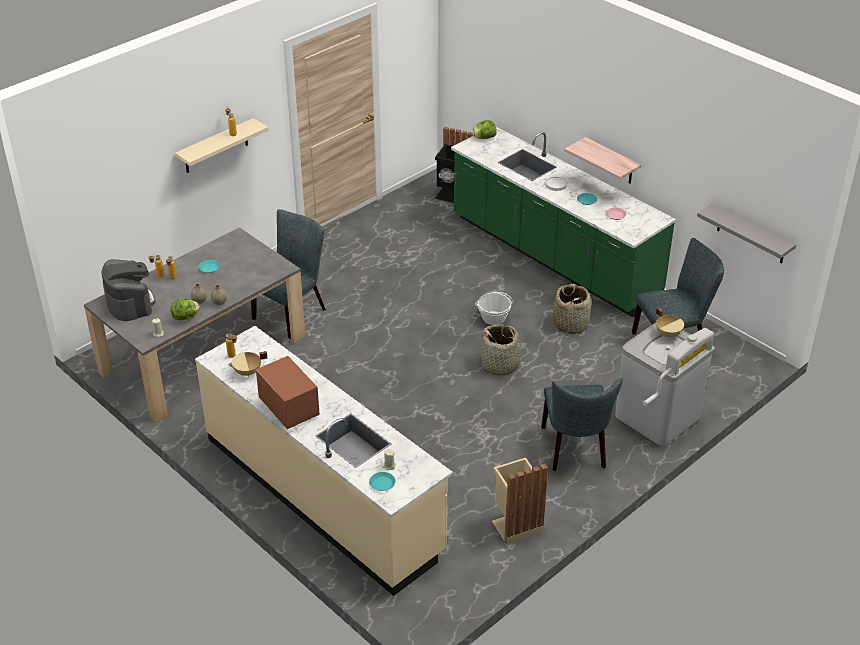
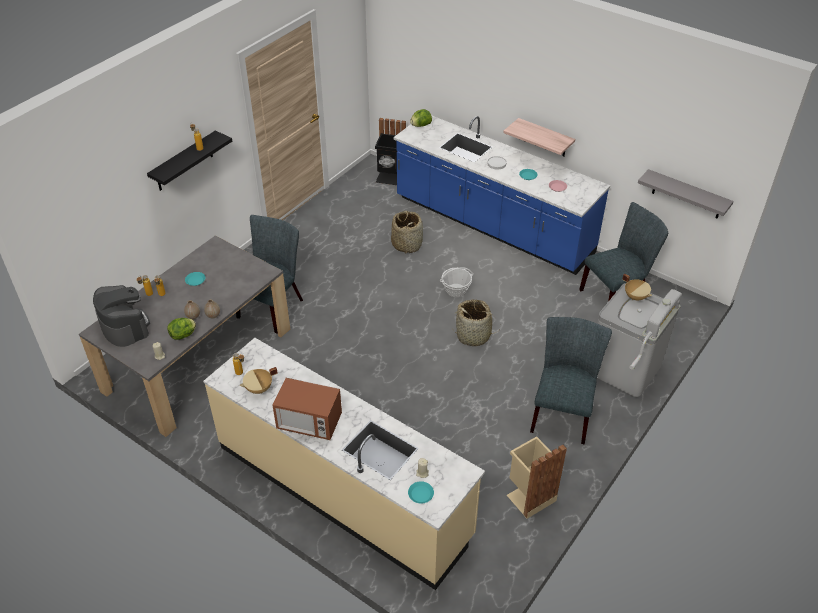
camera: 10 degrees left, 5 degrees up
beige shelf [175,118,268,173] -> black shelf [147,130,232,191]
microwave [256,356,320,429] -> microwave turned 150 degrees clockwise [272,378,342,440]
green counter [451,127,676,317] -> blue counter [394,115,610,275]
grey chair [541,378,623,471] -> grey chair turned 150 degrees counterclockwise [530,317,612,444]
basket [552,284,591,334] -> basket moved to [391,211,423,253]

